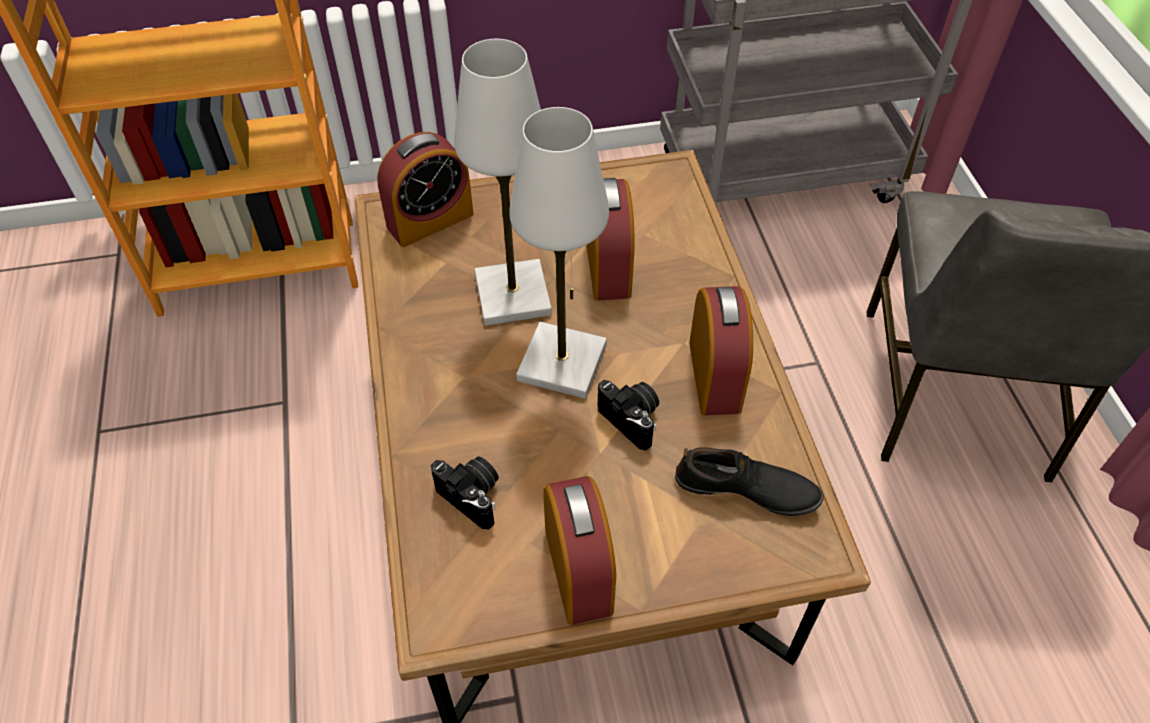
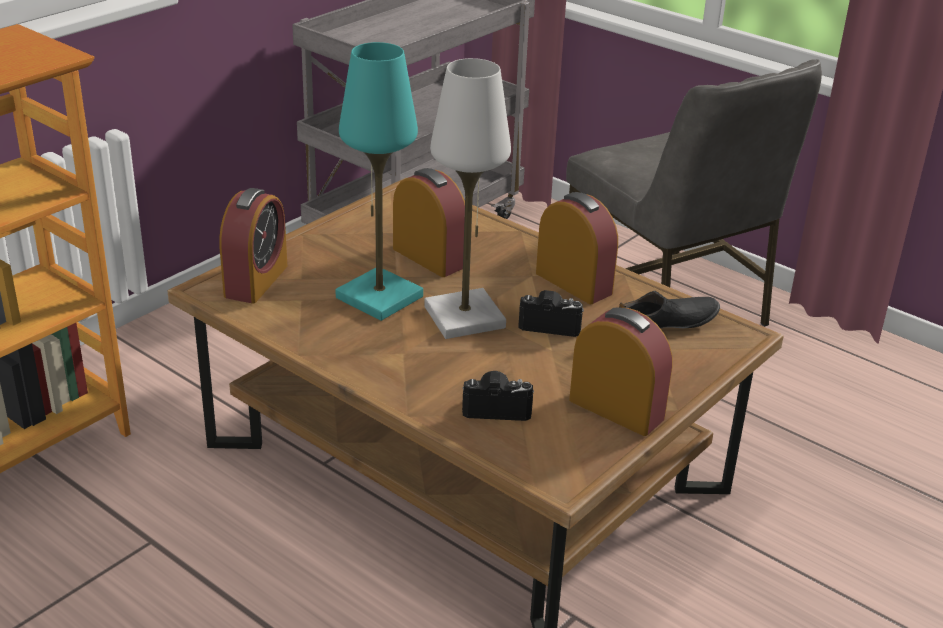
camera: 40 degrees left, 20 degrees down
white table lamp [454,39,552,326] -> turquoise table lamp [336,42,423,321]

